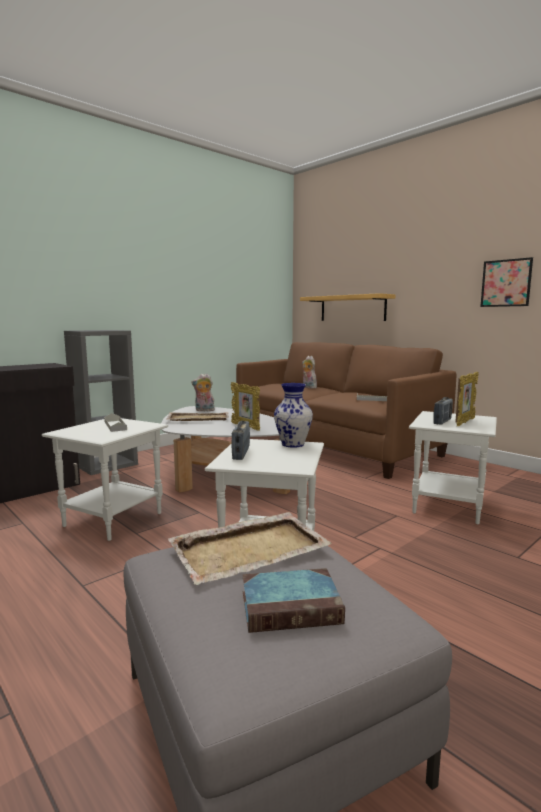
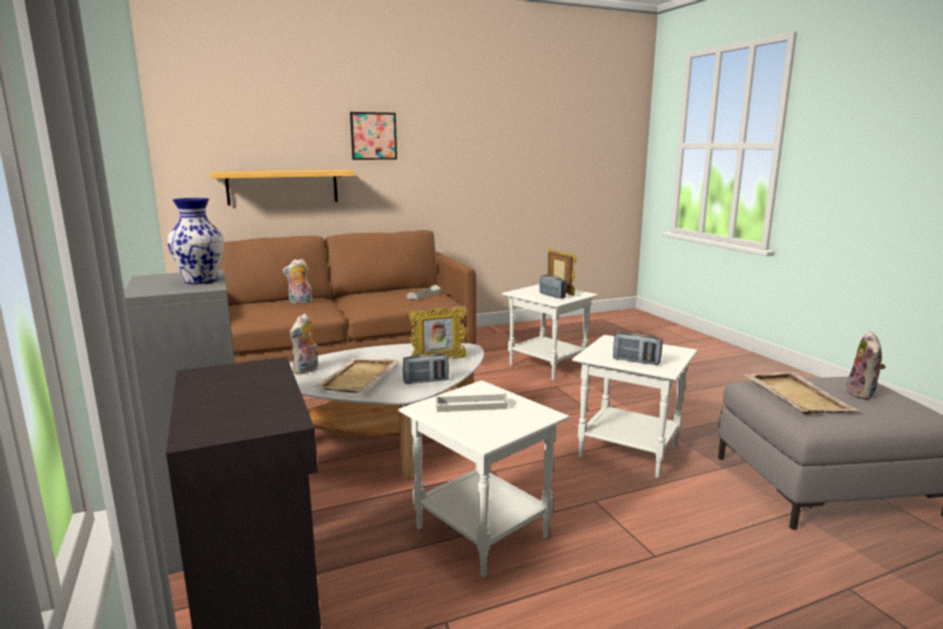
camera: 70 degrees left, 5 degrees up
book [242,568,345,633] -> plush toy [844,331,885,400]
vase [274,383,313,448] -> vase moved to [167,198,224,284]
picture [480,257,533,307] -> picture moved to [350,112,397,160]
none -> radio [403,352,449,384]

